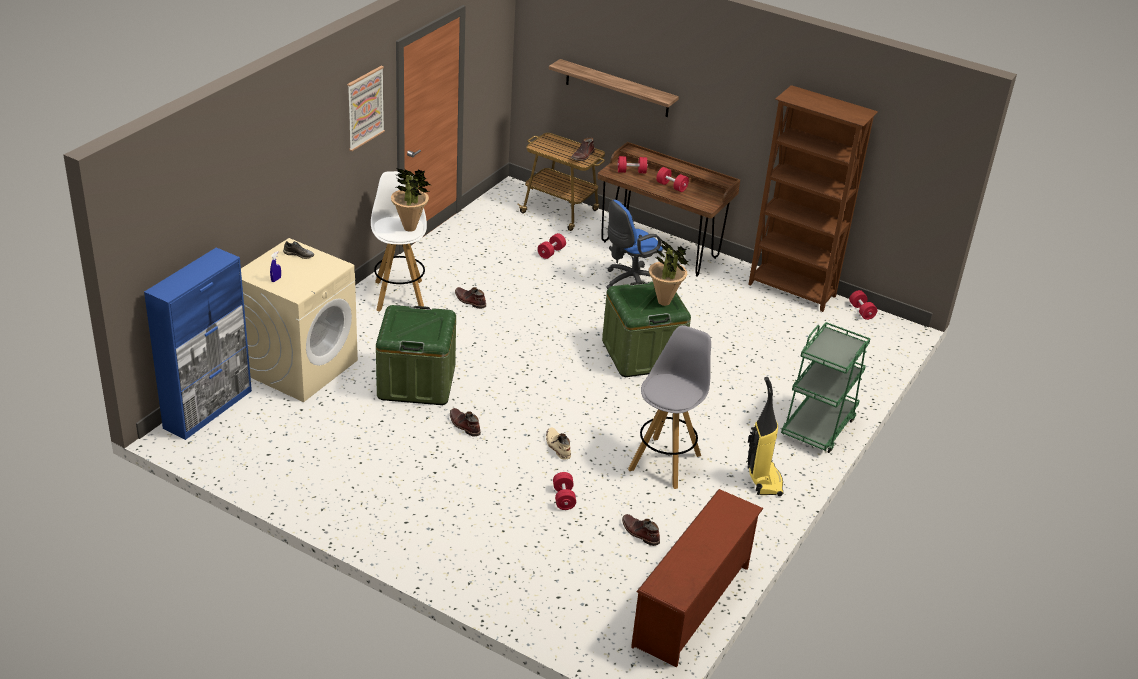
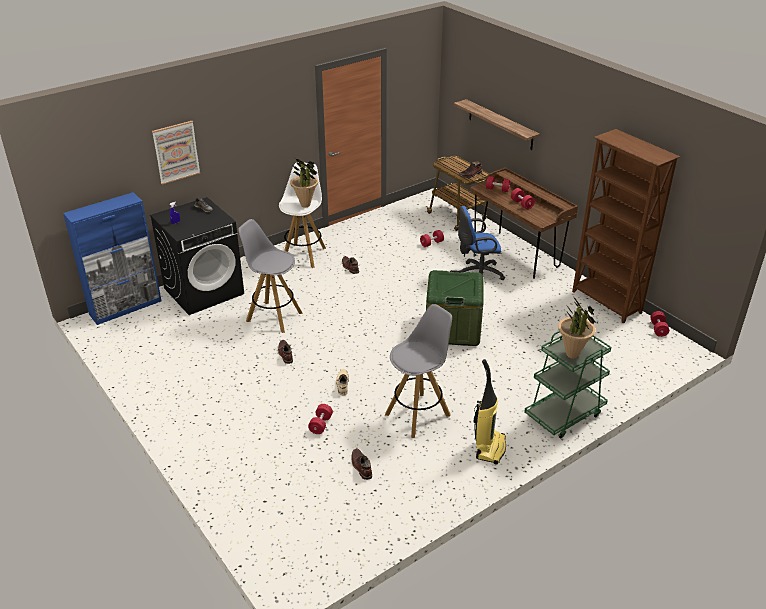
camera: 25 degrees right, 0 degrees up
beige washing machine [241,238,358,402] -> black washing machine [150,197,244,315]
picture [347,66,385,151] -> picture moved to [152,121,200,185]
green storage box [376,305,456,405] -> grey stool [238,219,303,333]
brown shoe rack [631,489,763,667] -> none
potted plant [649,240,689,306] -> potted plant moved to [558,296,596,358]

